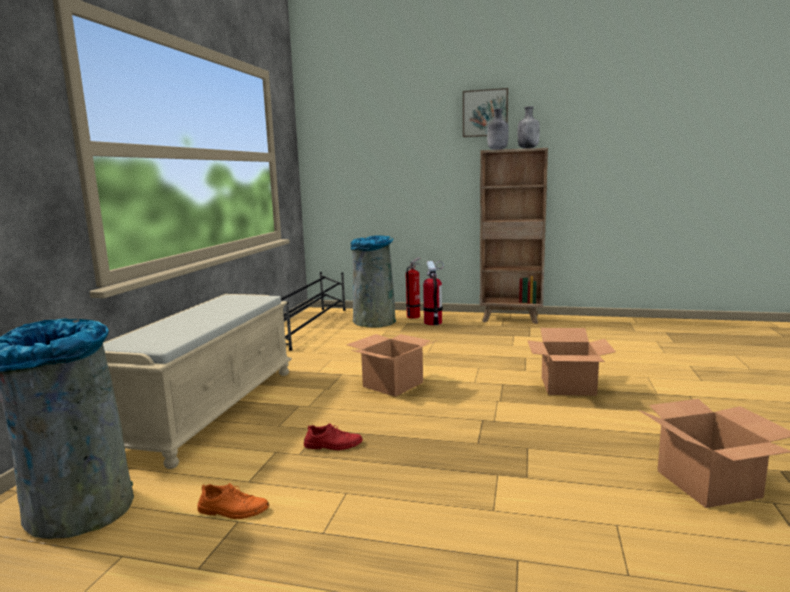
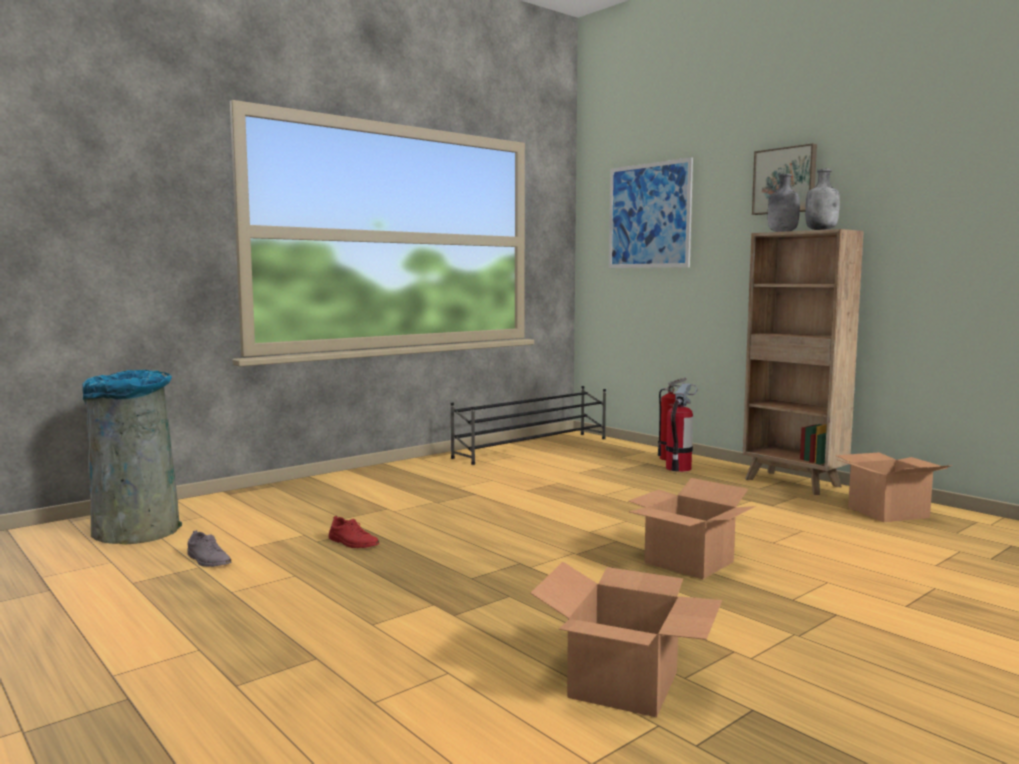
camera: 35 degrees right, 5 degrees down
beige bench [103,294,292,469] -> none
orange shoe [197,483,269,519] -> grey shoe [187,530,231,567]
cardboard box [346,334,438,397] -> cardboard box moved to [835,453,952,522]
grey trash can [351,235,396,328] -> none
none -> picture [609,157,693,268]

